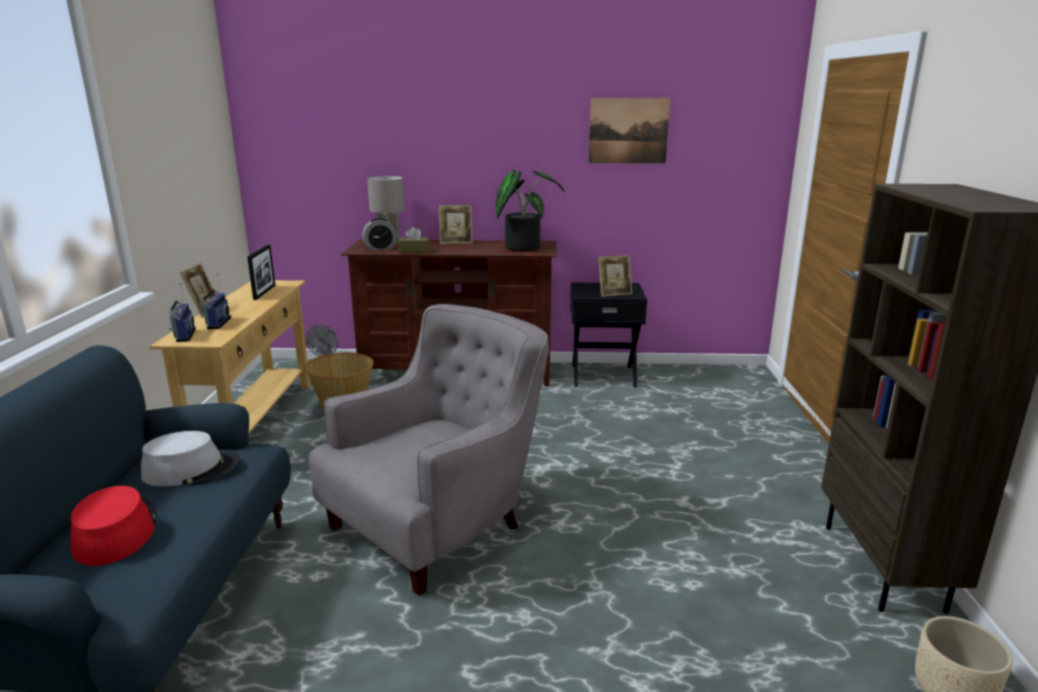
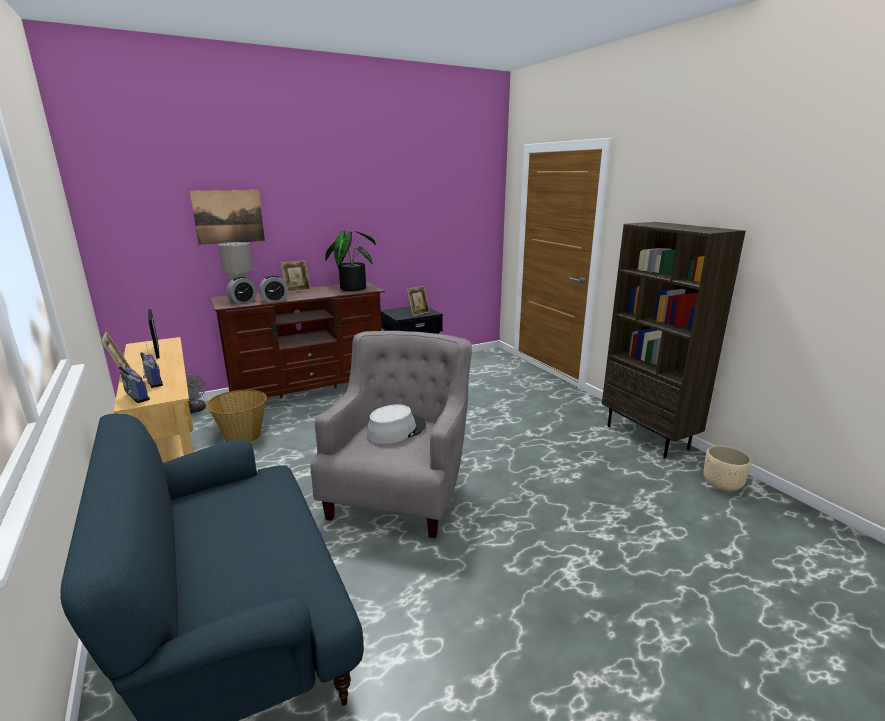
camera: 30 degrees left, 0 degrees up
red hat [70,486,156,566] -> none
grey hat [141,431,241,486] -> grey hat moved to [367,404,426,444]
brown tissue box [398,227,429,253] -> alarm clock [259,275,288,302]
picture [589,98,670,164] -> picture moved to [190,190,265,245]

